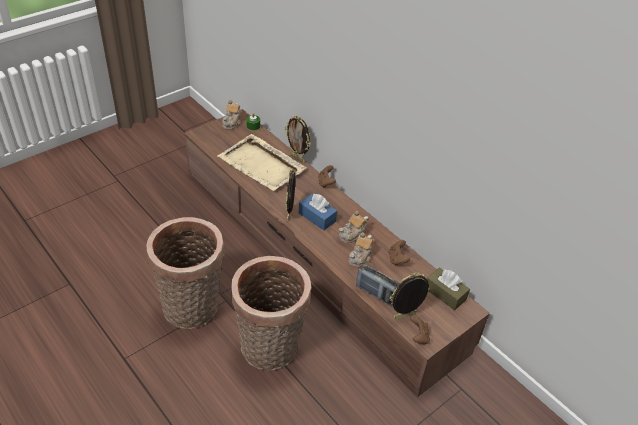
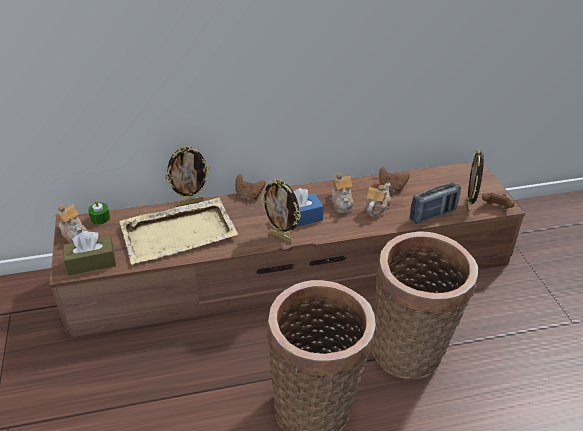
camera: 60 degrees left, 5 degrees down
teapot [348,232,374,267] -> teapot turned 120 degrees counterclockwise [365,183,391,218]
brown tissue box [427,267,470,310] -> brown tissue box moved to [63,231,116,275]

